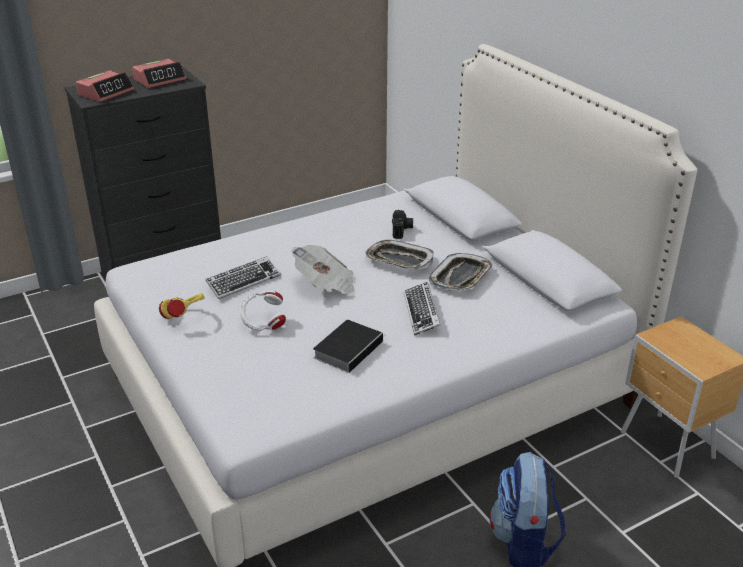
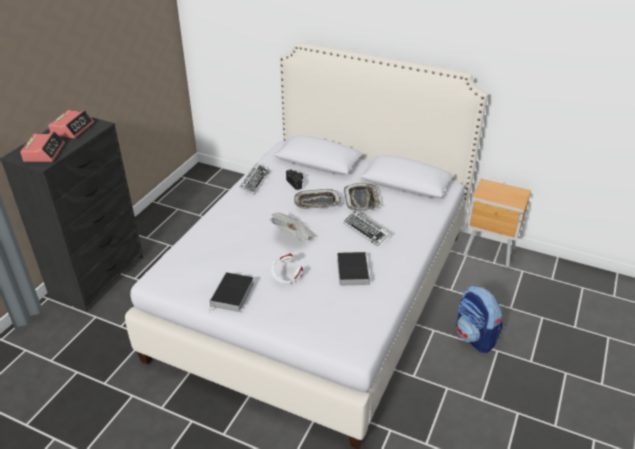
camera: 35 degrees left, 5 degrees up
yellow headphones [159,293,205,319] -> book [209,272,254,312]
keyboard [205,256,281,299] -> keyboard moved to [240,163,270,195]

